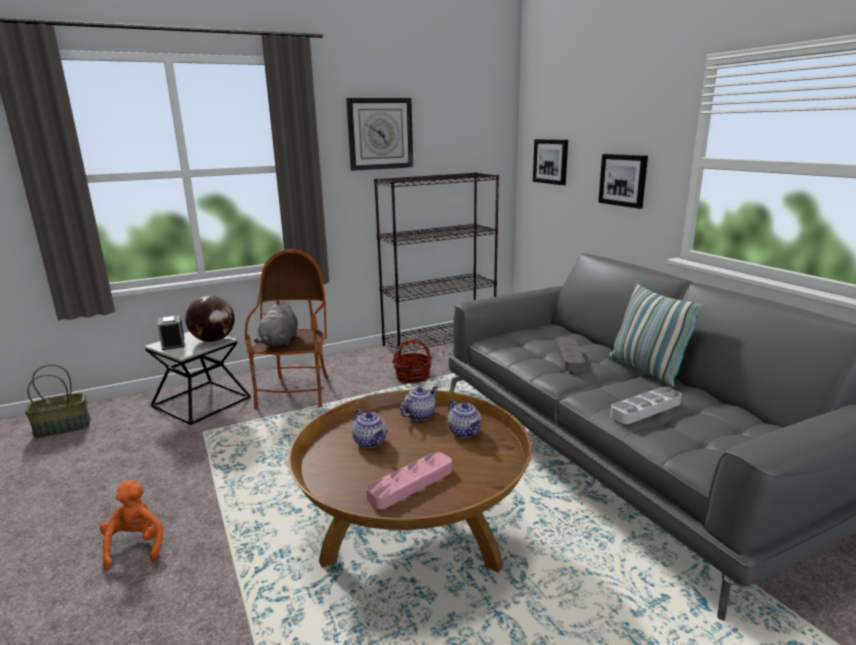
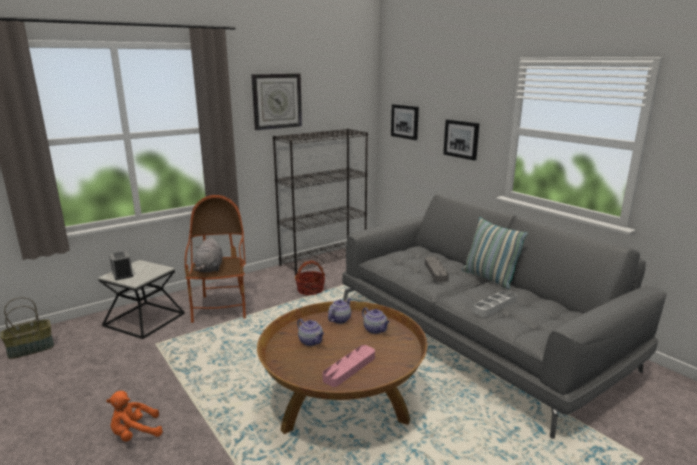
camera: 10 degrees left, 0 degrees up
orange plush toy [100,480,163,570] -> orange plush toy turned 90 degrees counterclockwise [106,391,163,442]
globe [186,296,235,342] -> none

